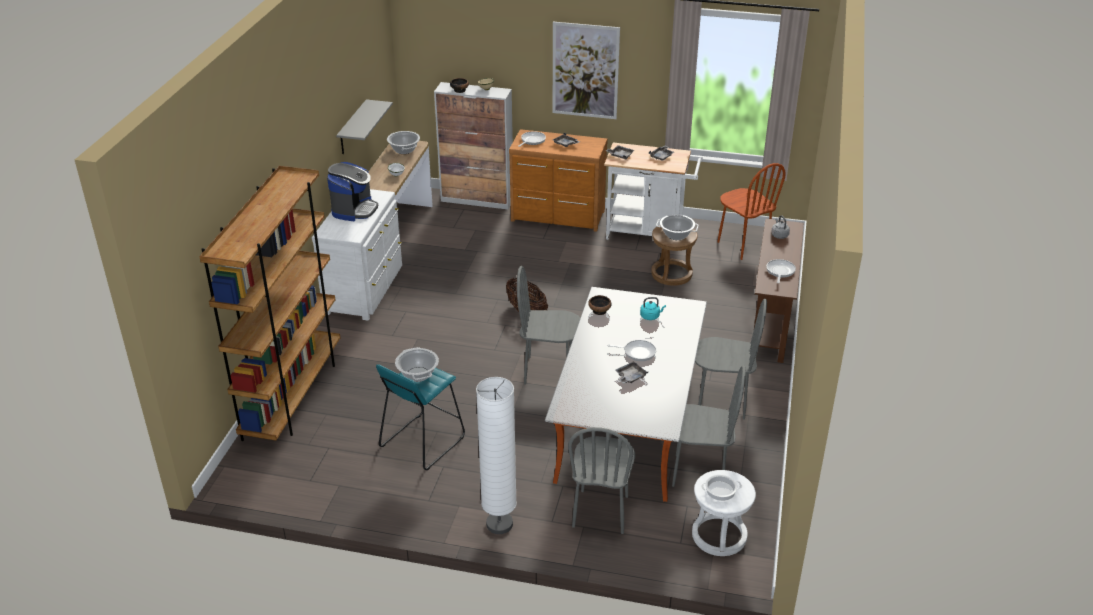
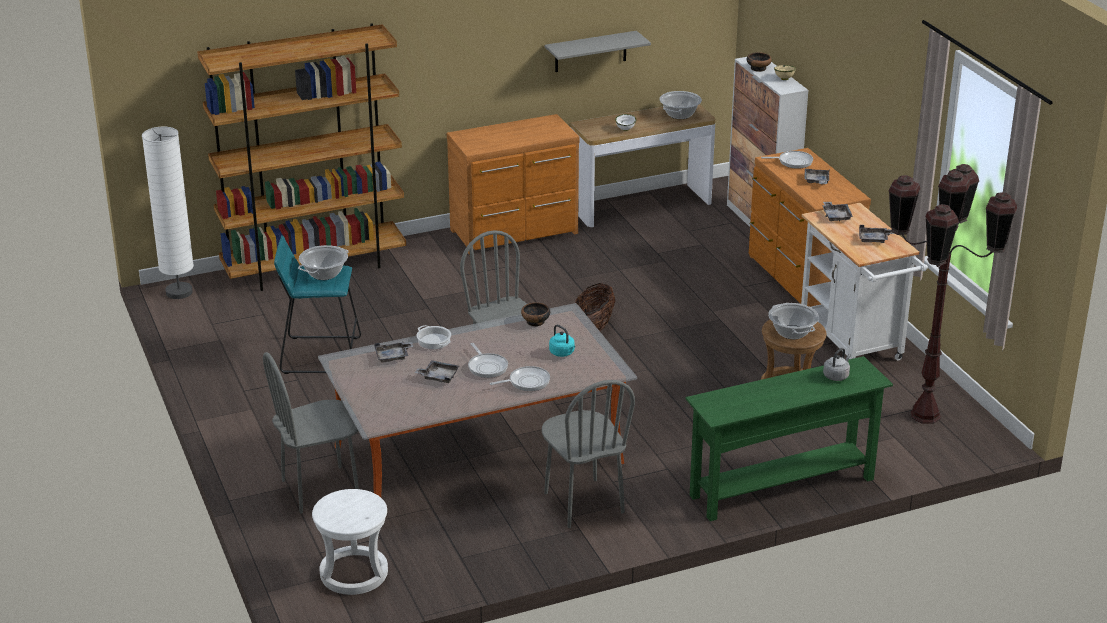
camera: 55 degrees right, 5 degrees down
white dresser [312,189,402,321] -> brown dresser [447,114,579,255]
coffee machine [327,162,378,221] -> none
white floor lamp [476,377,517,534] -> white floor lamp moved to [142,127,194,299]
picture [553,22,620,119] -> none
grey chair [672,365,746,487] -> none
cooking pot [701,475,742,501] -> cooking pot moved to [416,325,451,349]
brown chair [717,163,786,260] -> brown floor lamp [889,164,1017,424]
brown console table [754,219,804,363] -> green console table [685,356,893,521]
frying pan [766,259,796,283] -> frying pan moved to [489,366,550,391]
none -> grey tray [374,342,413,363]

